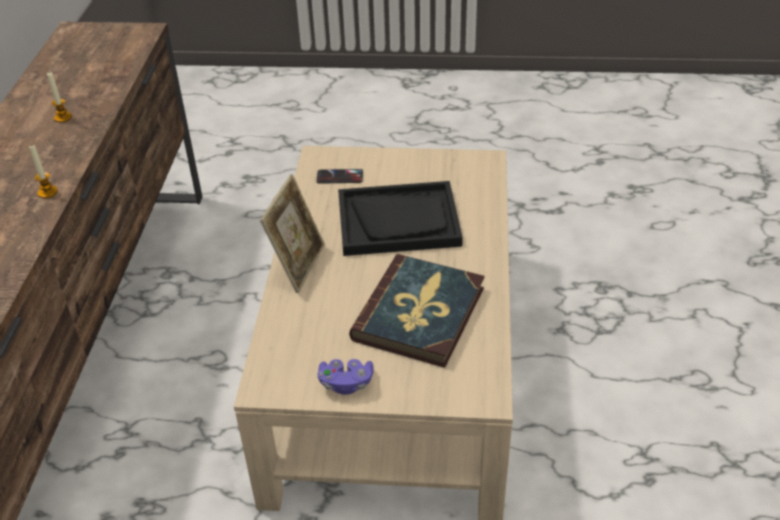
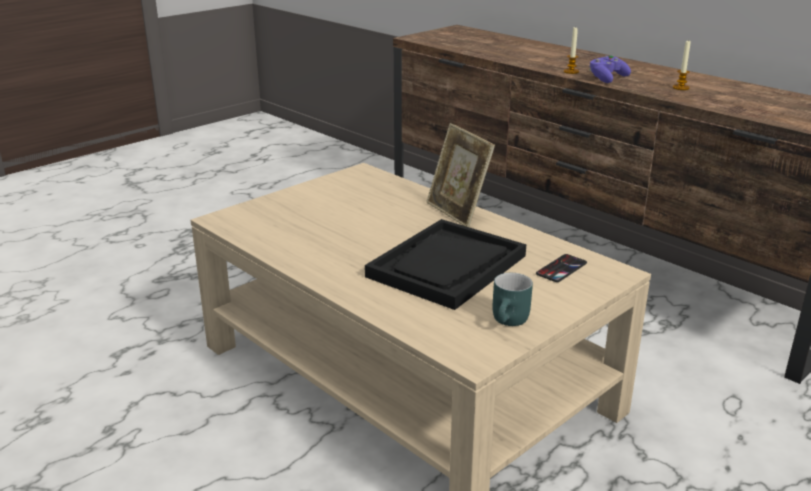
camera: 130 degrees right, 15 degrees down
purple game controller [318,359,374,395] -> purple game controller moved to [589,55,631,83]
book [349,254,485,368] -> none
none -> turquoise mug [492,273,533,326]

